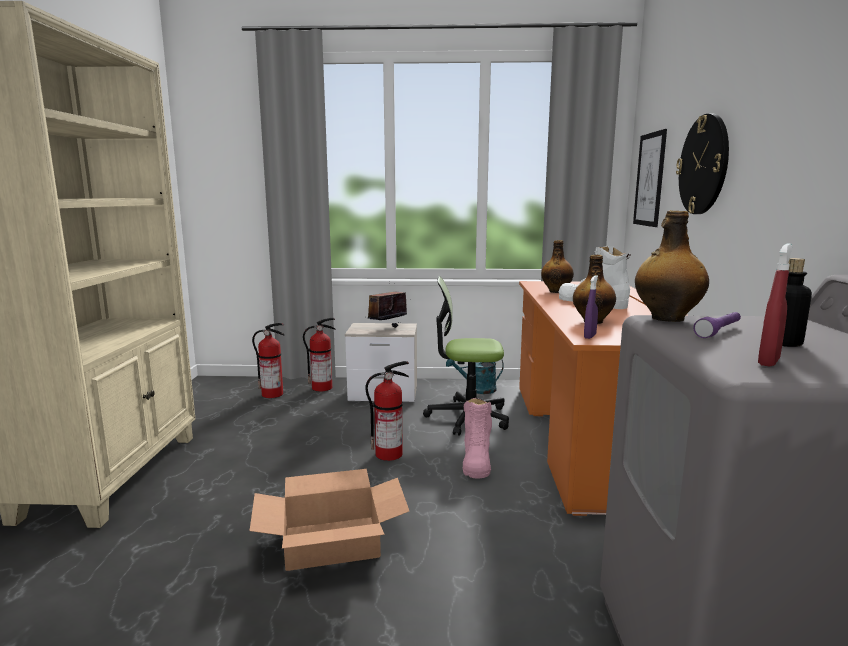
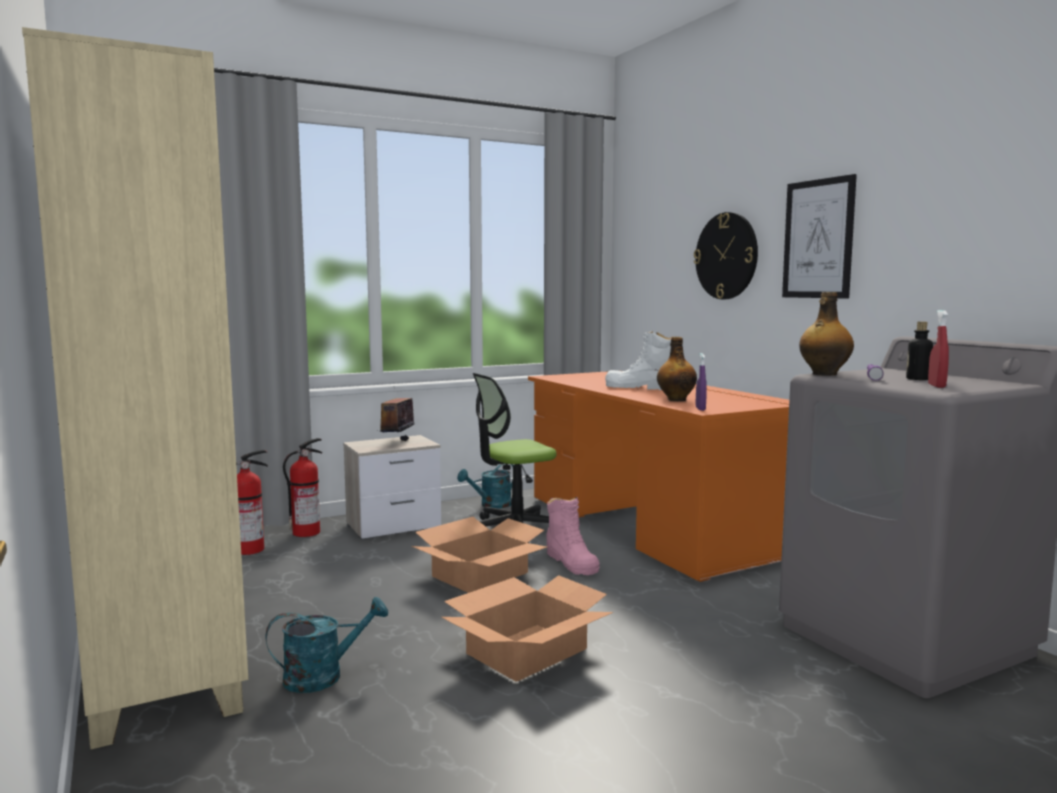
camera: 30 degrees left, 5 degrees down
fire extinguisher [365,361,409,461] -> cardboard box [412,517,547,593]
bottle [541,240,574,293] -> none
picture [633,129,667,227] -> picture moved to [782,174,857,299]
none -> turquoise watering can [266,597,388,693]

